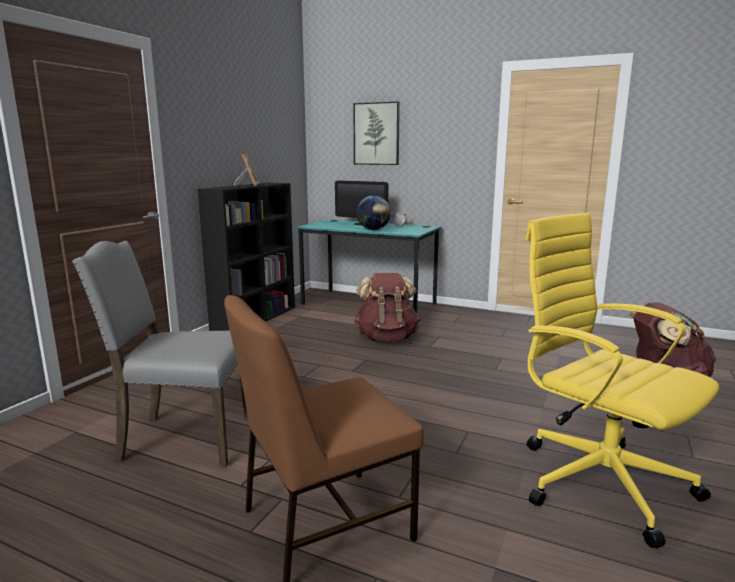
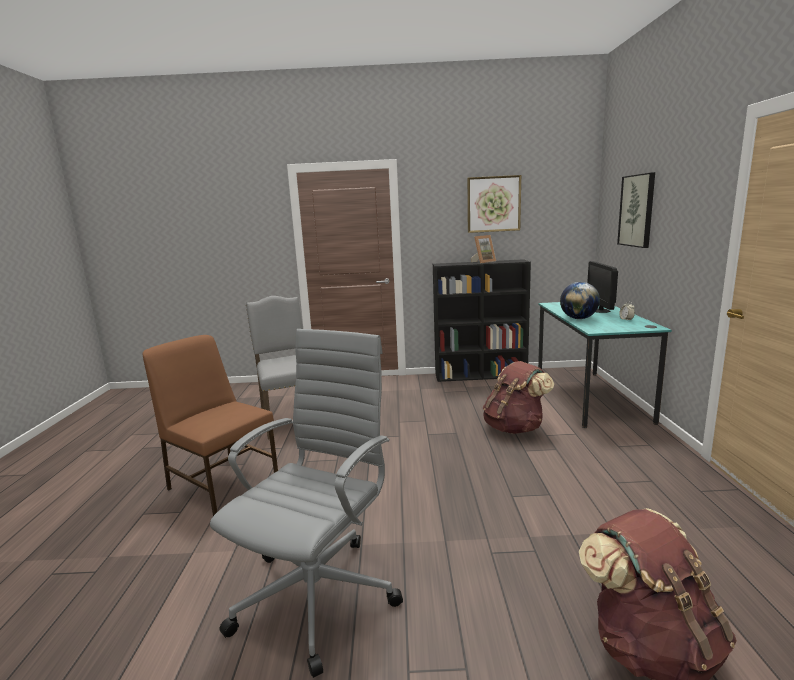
camera: 65 degrees right, 0 degrees up
yellow office chair [526,213,719,549] -> grey office chair [210,329,403,678]
none -> picture [467,175,521,233]

